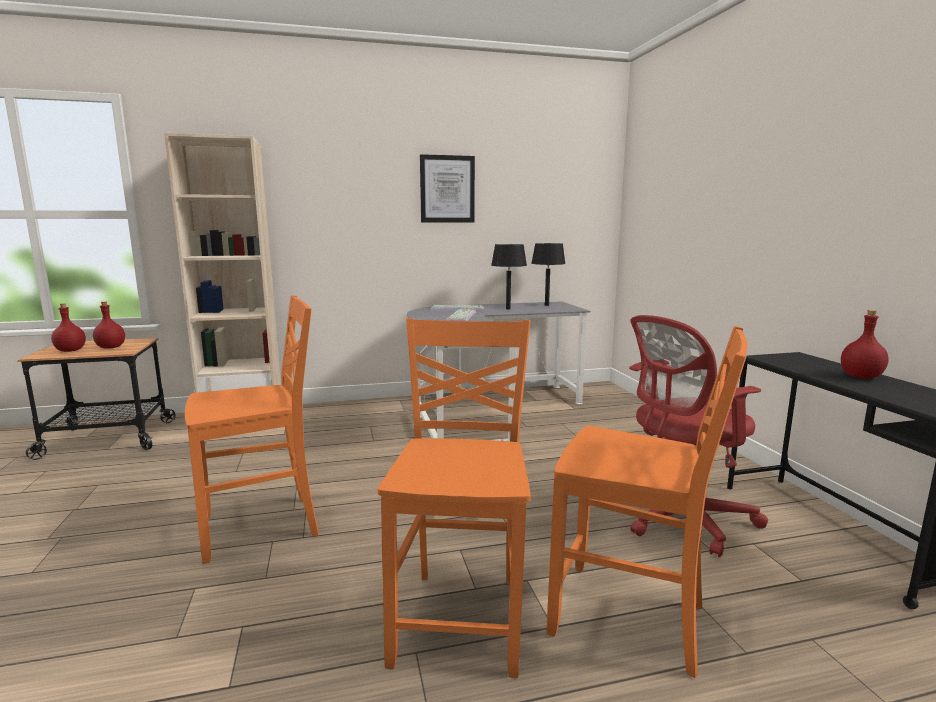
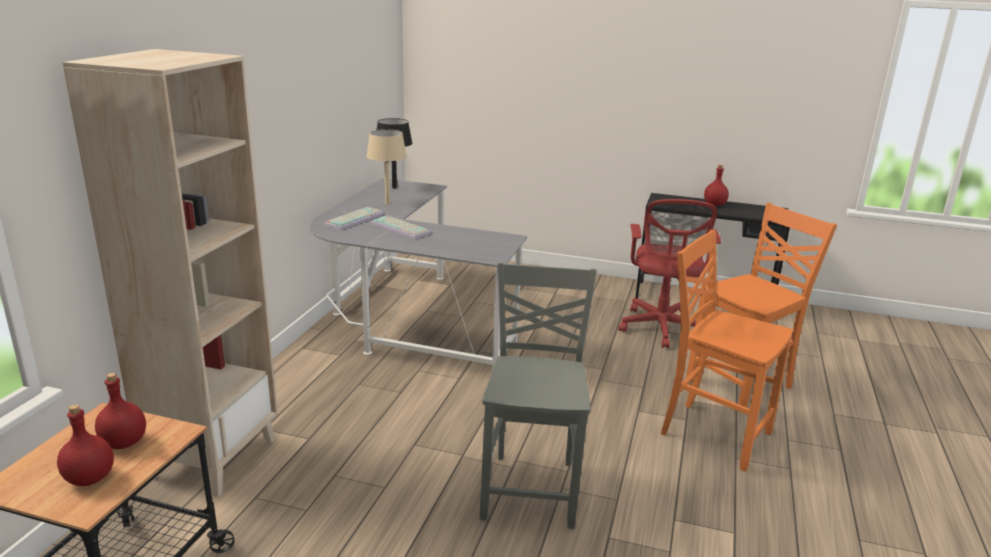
camera: 60 degrees left, 10 degrees up
orange chair [185,295,319,564] -> grey chair [479,262,597,529]
picture [420,154,475,223] -> none
black table lamp [491,244,527,309] -> beige table lamp [366,129,407,204]

